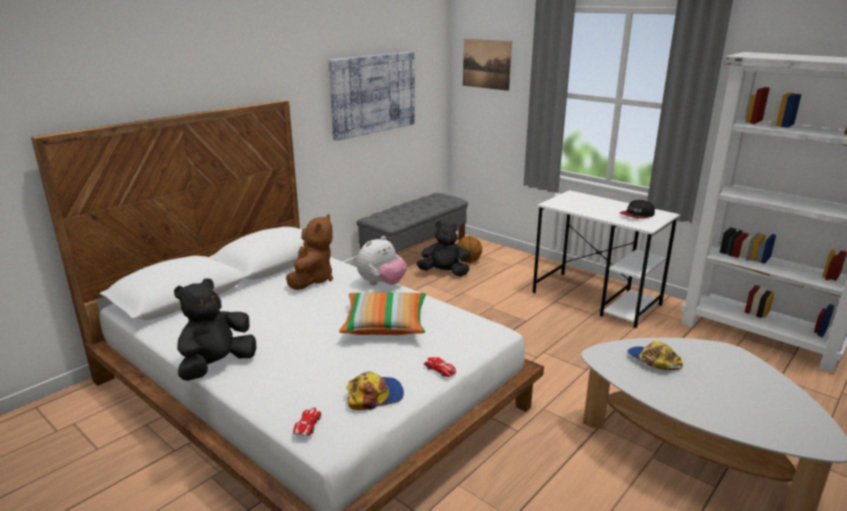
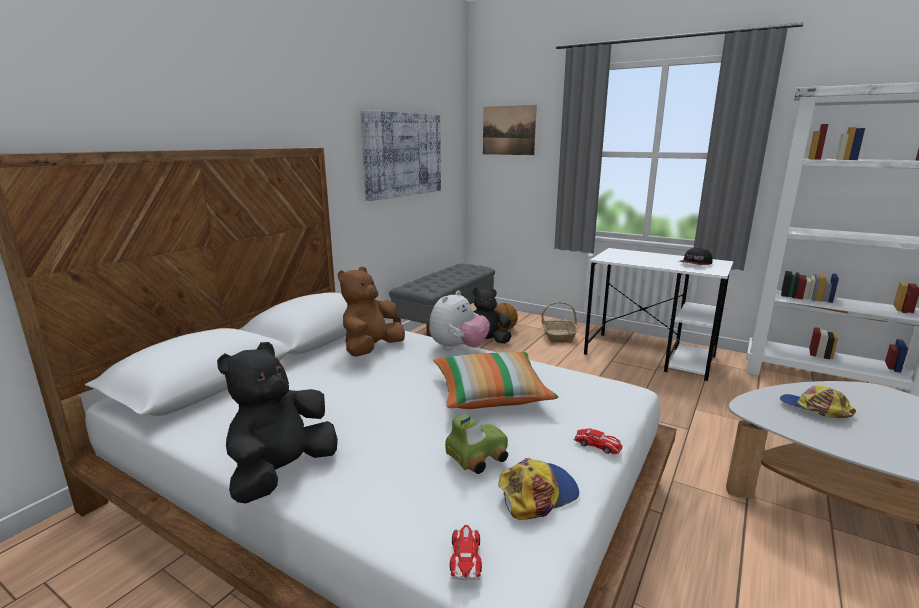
camera: 10 degrees left, 5 degrees down
brown plush toy [286,214,333,290] -> brown plush toy turned 150 degrees counterclockwise [338,267,405,357]
none -> toy car [445,414,508,474]
none -> basket [541,302,578,343]

